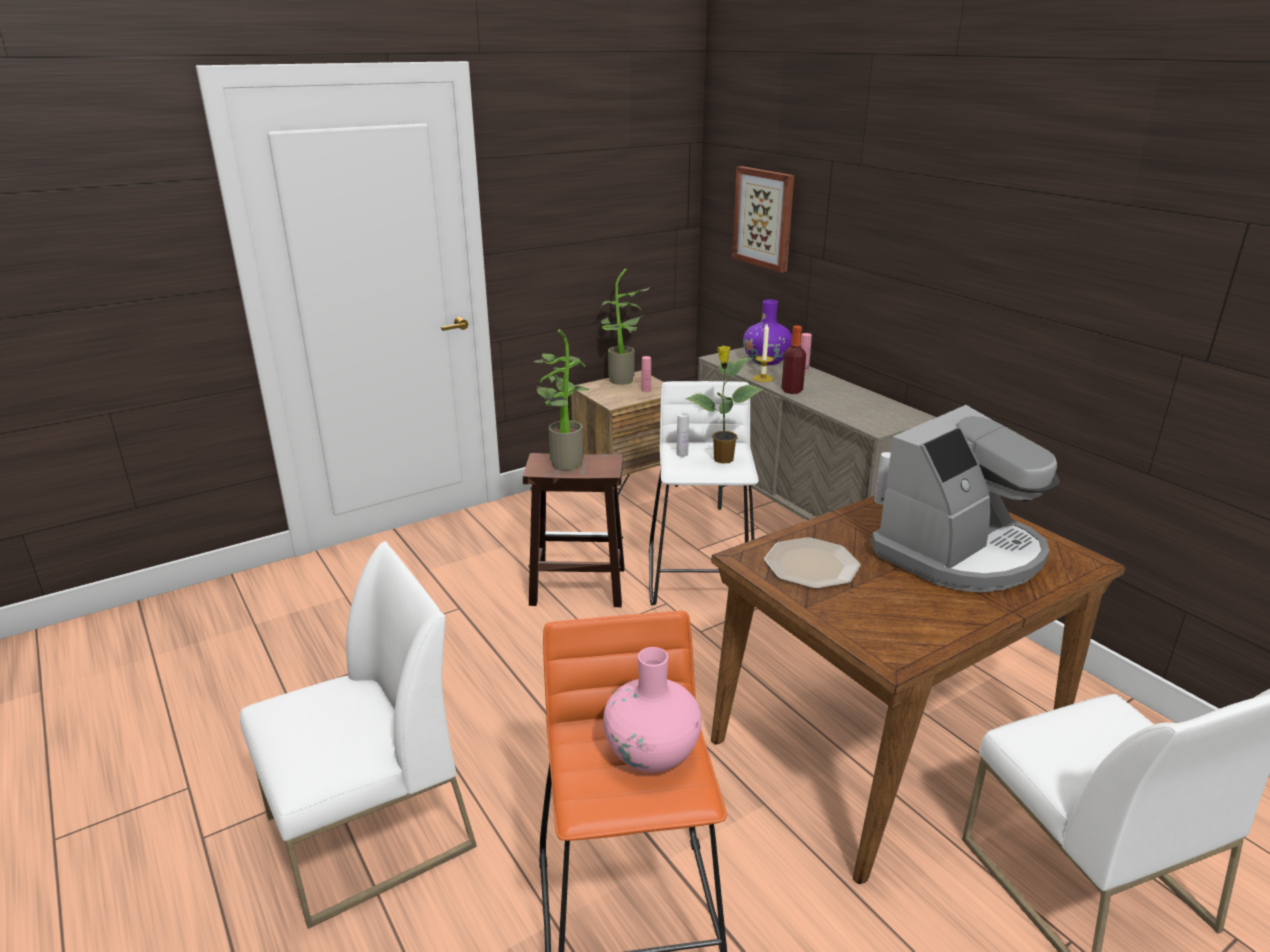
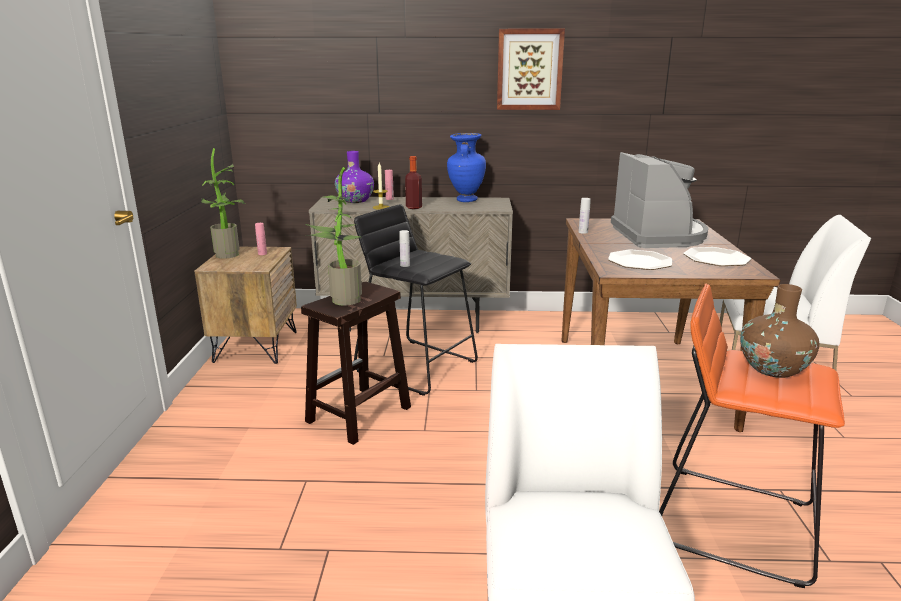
camera: 55 degrees left, 5 degrees down
pink vase [603,647,702,772] -> brown vase [740,284,819,378]
white stool [649,381,759,605] -> black stool [354,204,478,396]
potted plant [685,345,763,464] -> none
picture [732,166,794,273] -> picture moved to [497,29,565,110]
none -> blue vase [447,133,486,202]
none -> plate [683,247,751,266]

